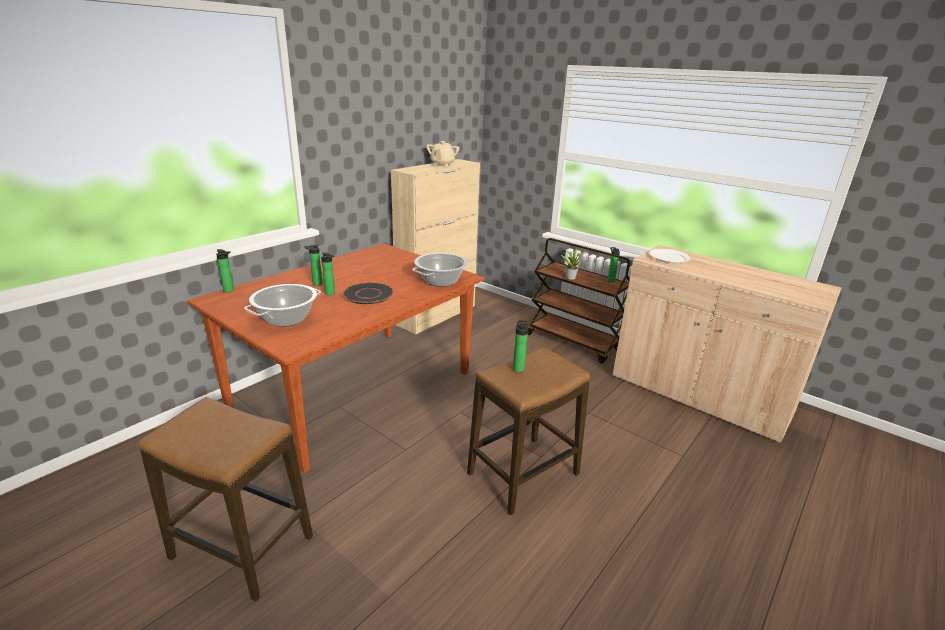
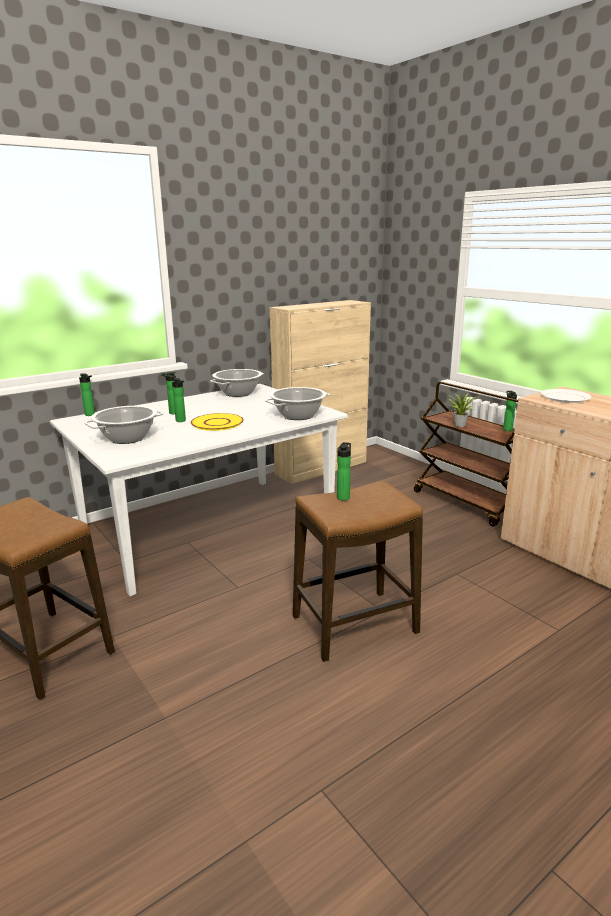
camera: 15 degrees right, 5 degrees down
brown dining table [187,243,484,473] -> white dining table [50,384,348,596]
black plate [342,282,394,304] -> yellow plate [191,413,243,431]
beige teapot [426,141,459,167] -> none
none -> cooking pot [210,369,264,397]

